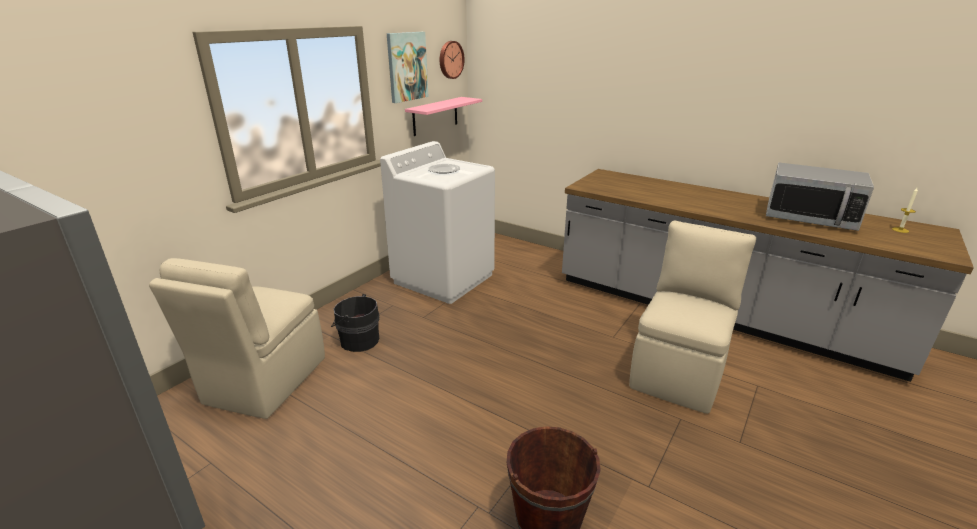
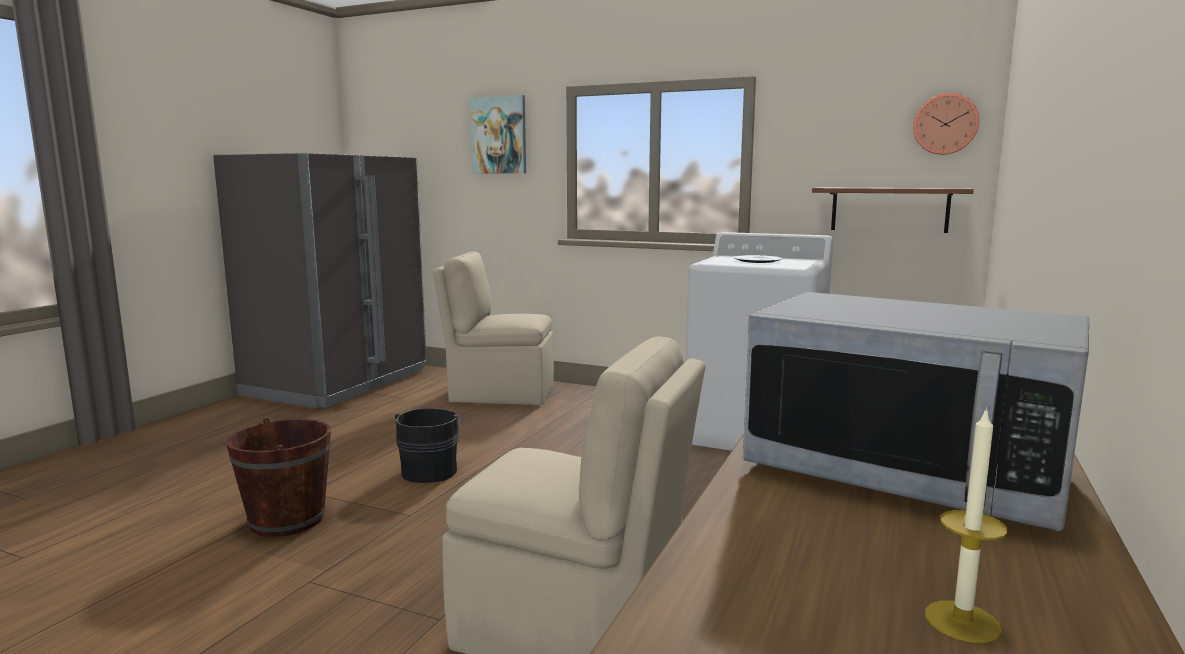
camera: 80 degrees right, 15 degrees down
black bucket [331,294,379,352] -> black bucket moved to [395,408,463,483]
picture [387,32,429,103] -> picture moved to [470,95,526,174]
pink shelf [405,97,482,136] -> brown shelf [812,188,974,233]
microwave [766,163,874,231] -> microwave turned 75 degrees counterclockwise [743,292,1089,531]

